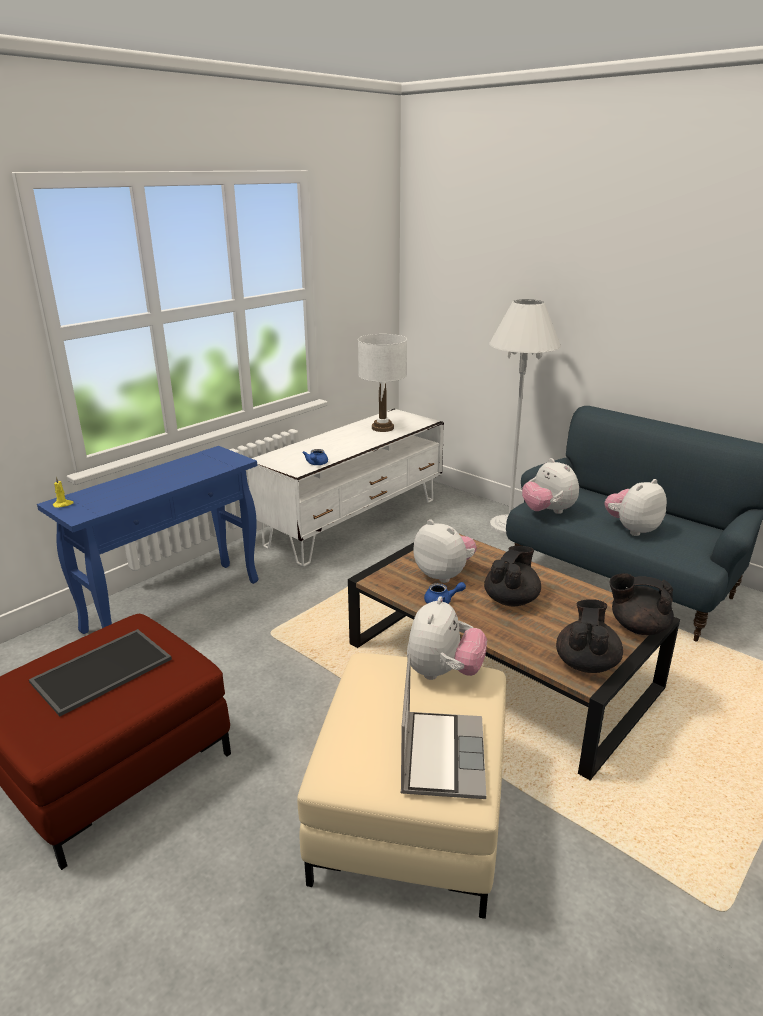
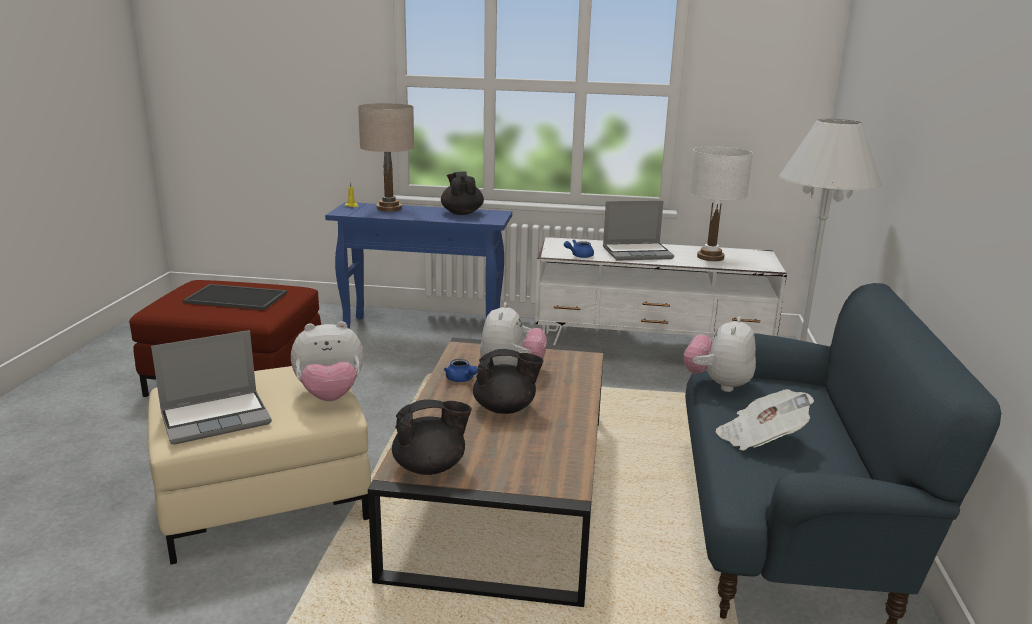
camera: 55 degrees right, 5 degrees down
plush toy [604,479,667,536] -> newspaper [716,389,814,451]
black teapot [609,573,674,635] -> black teapot moved to [441,171,484,215]
none -> beige table lamp [358,103,414,212]
none -> laptop [603,201,674,261]

